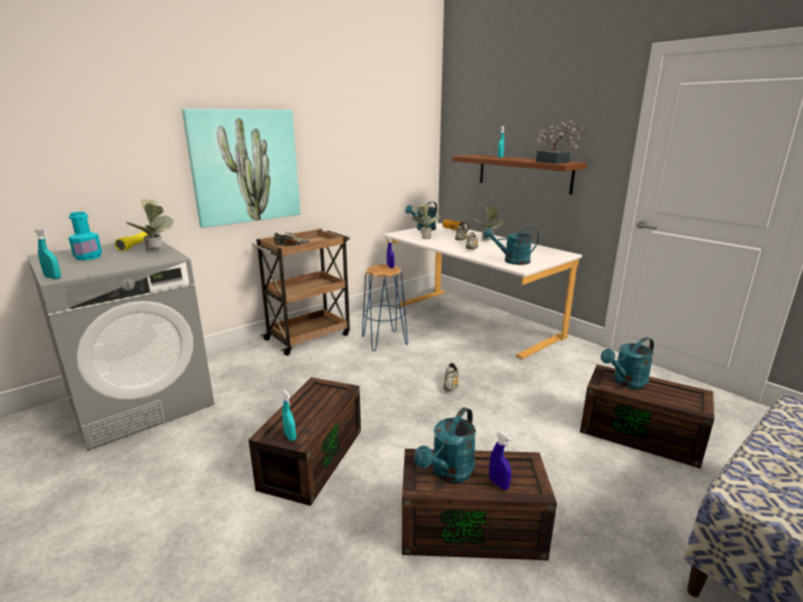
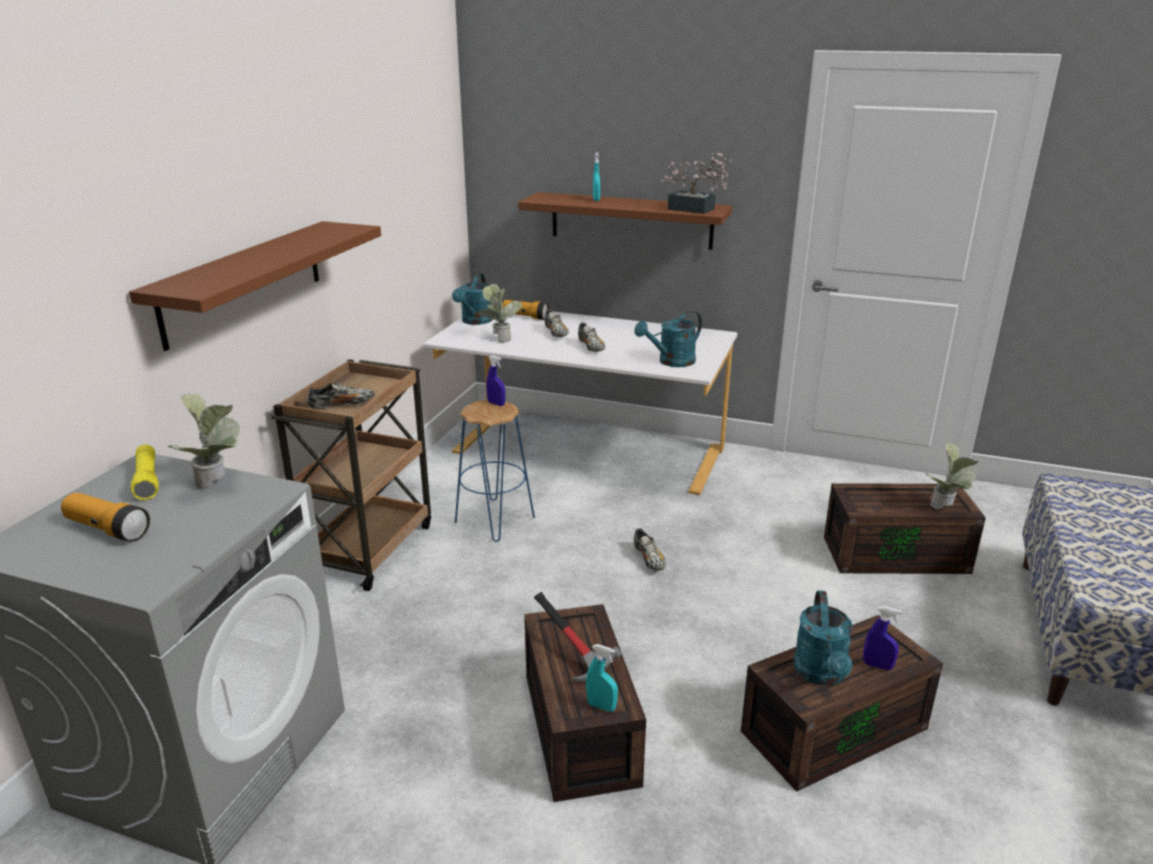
camera: 30 degrees left, 5 degrees up
turquoise spray bottle [35,228,61,279] -> none
turquoise bottle [68,212,102,260] -> flashlight [61,493,150,542]
picture [182,109,300,228] -> brown shelf [129,221,381,351]
potted plant [474,205,504,241] -> potted plant moved to [925,442,979,510]
turquoise watering can [601,337,654,389] -> none
none -> hammer [534,592,622,682]

